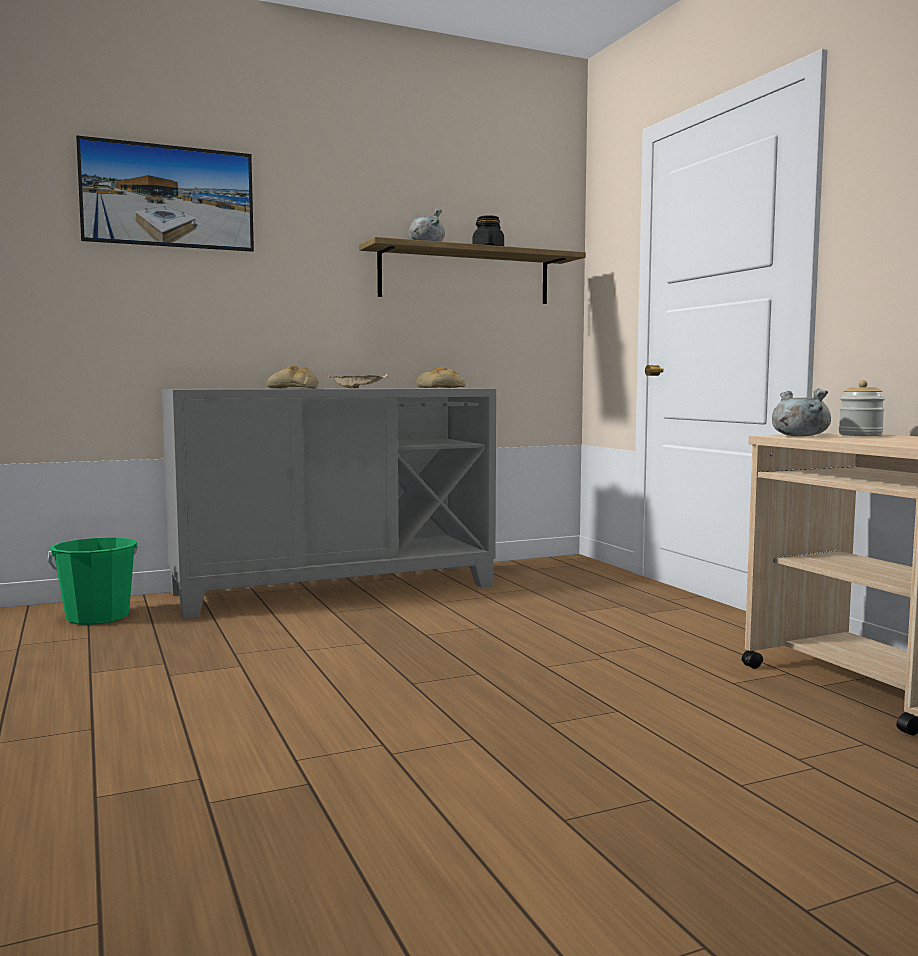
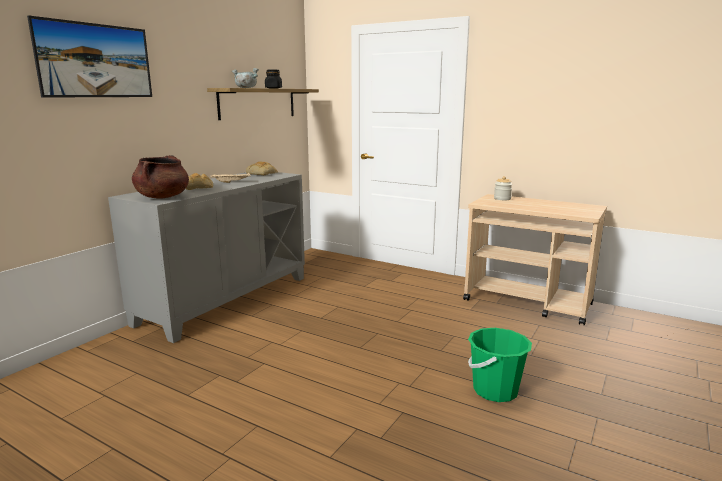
camera: 35 degrees left, 10 degrees up
green bucket [48,538,138,625] -> green bucket moved to [468,328,532,402]
grey cooking pot [772,389,831,436] -> none
none -> brown cooking pot [132,155,189,198]

